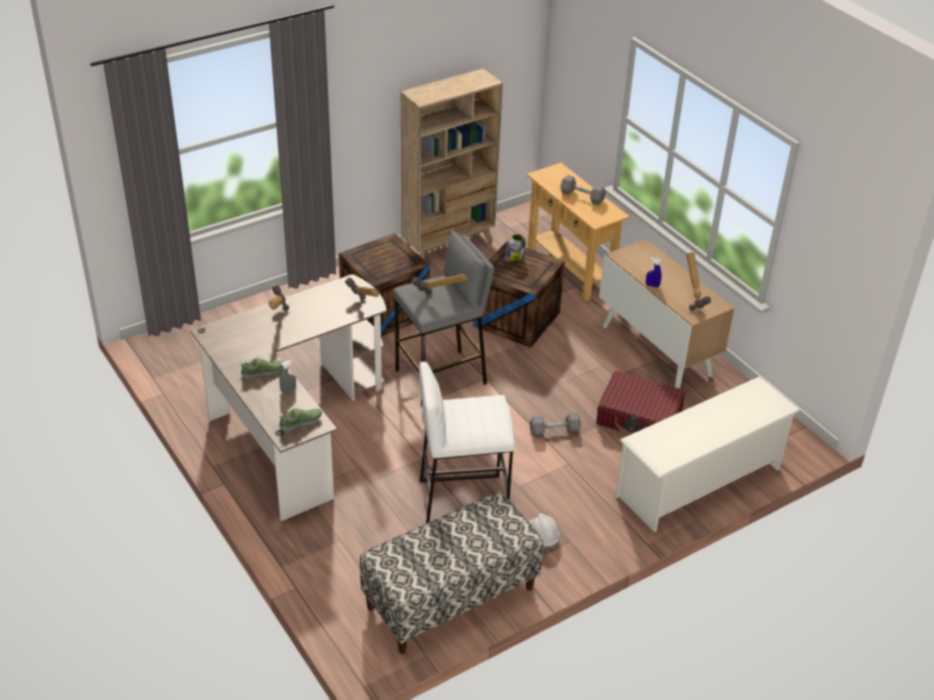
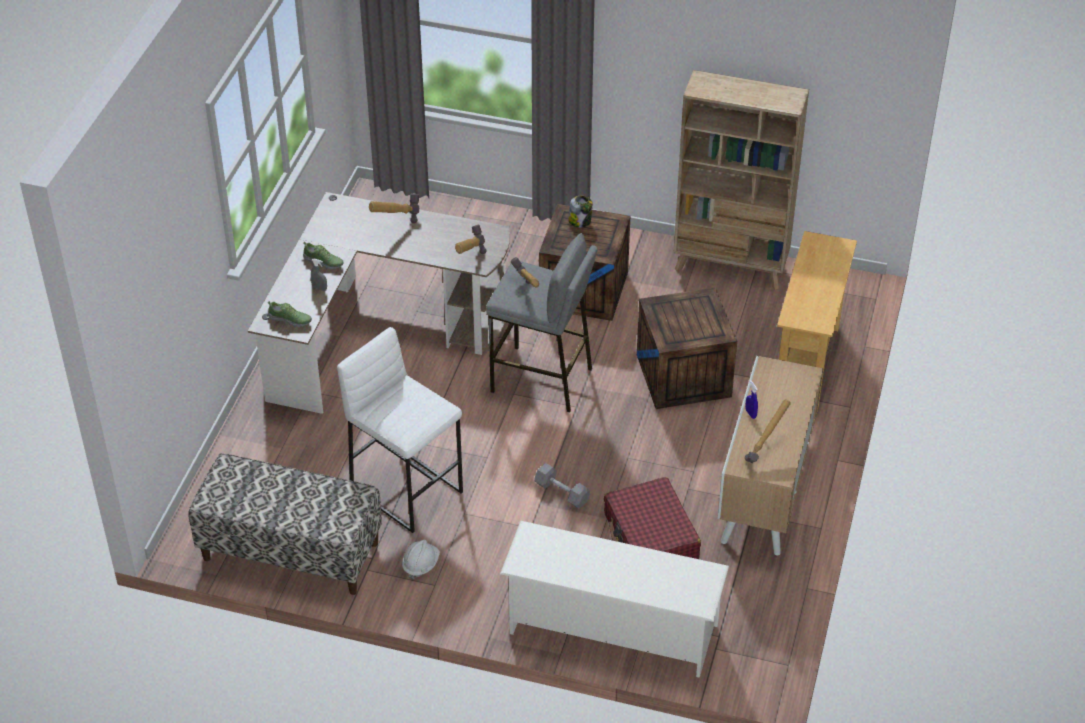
camera: 50 degrees right, 5 degrees up
jar [505,234,526,263] -> jar moved to [568,195,593,228]
grey dumbbell [560,175,606,205] -> none

